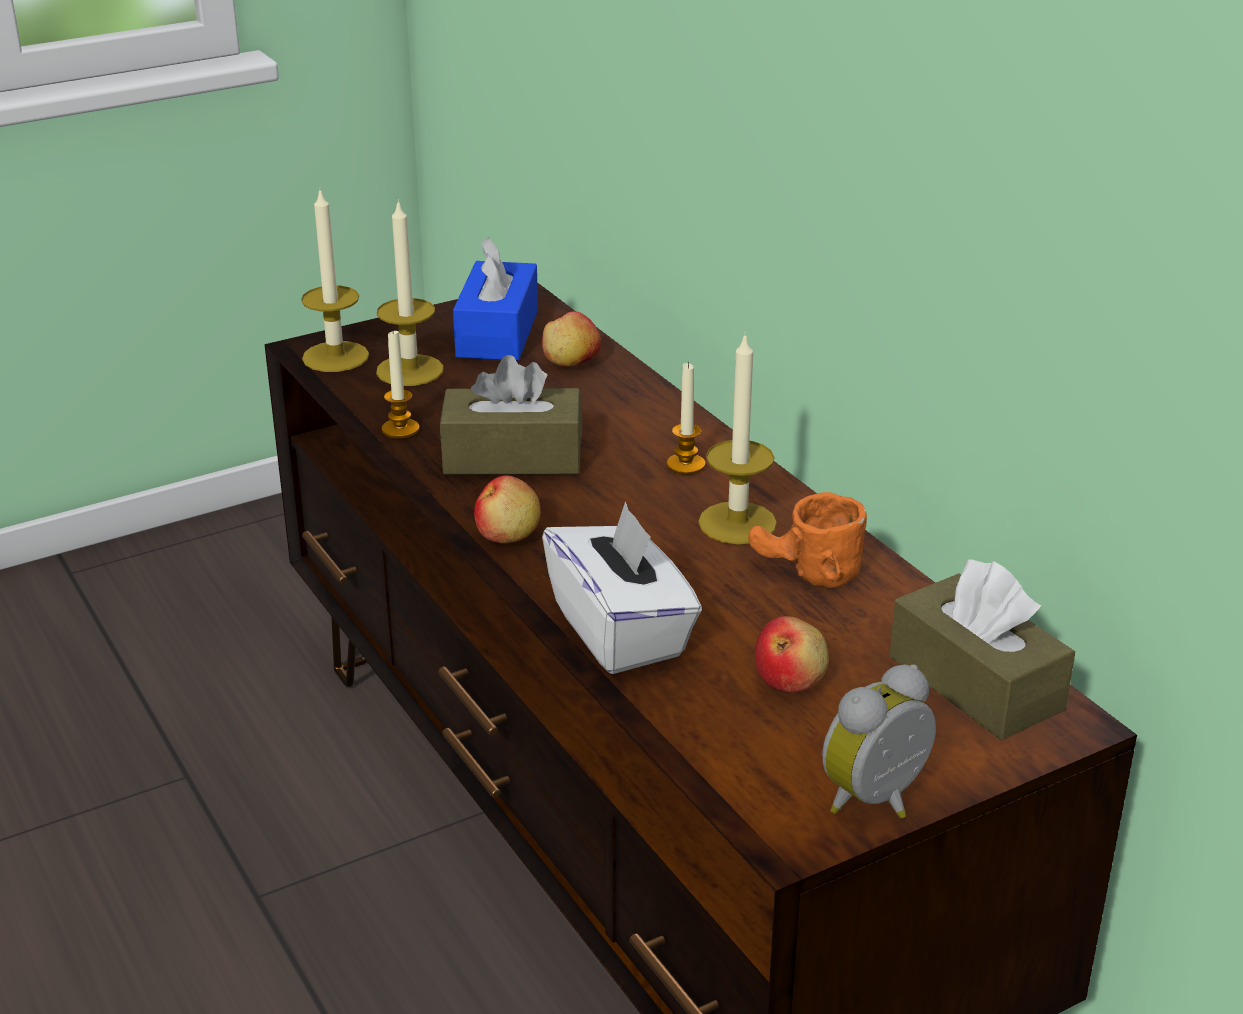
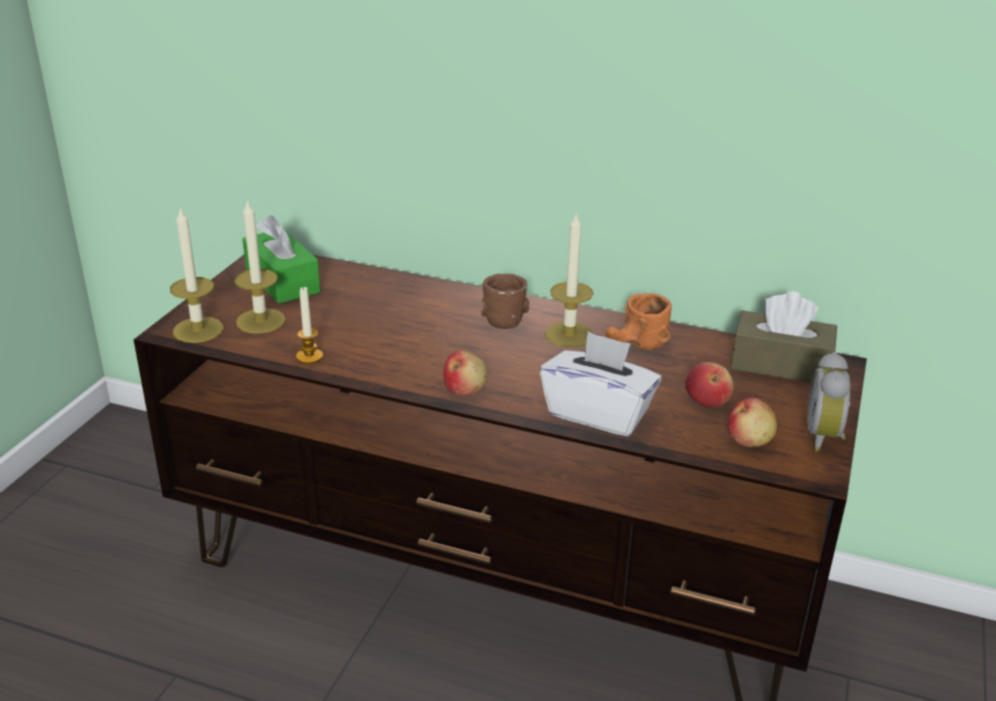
camera: 40 degrees left, 0 degrees up
brown tissue box [440,355,582,475] -> none
blue tissue box [453,237,538,361] -> green tissue box [242,215,320,304]
apple [542,311,601,367] -> apple moved to [728,398,777,447]
candle [667,362,705,475] -> brown mug [481,274,529,329]

